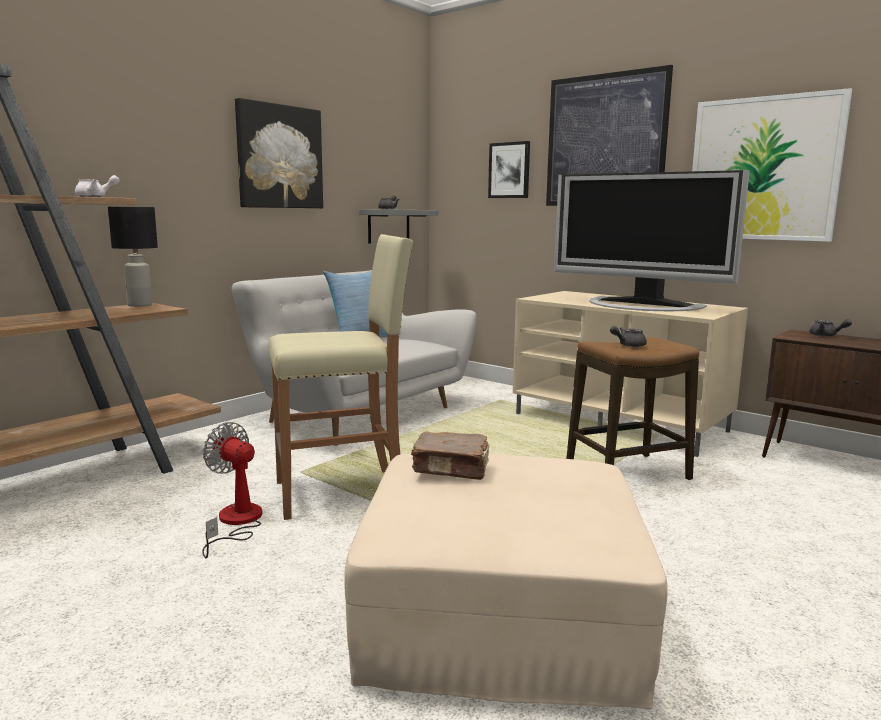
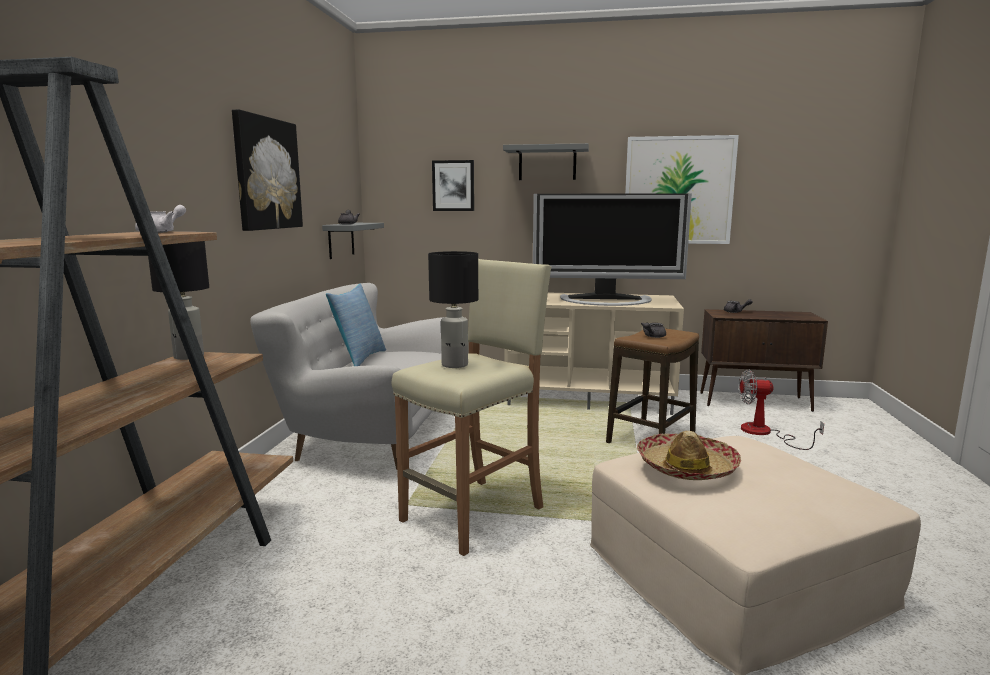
camera: 30 degrees left, 0 degrees up
fan [202,422,262,558] -> fan moved to [739,370,824,450]
brown book [411,432,490,480] -> hat [637,431,741,480]
picture [546,65,673,206] -> grey shelf [503,143,589,180]
none -> black table lamp [428,251,478,368]

